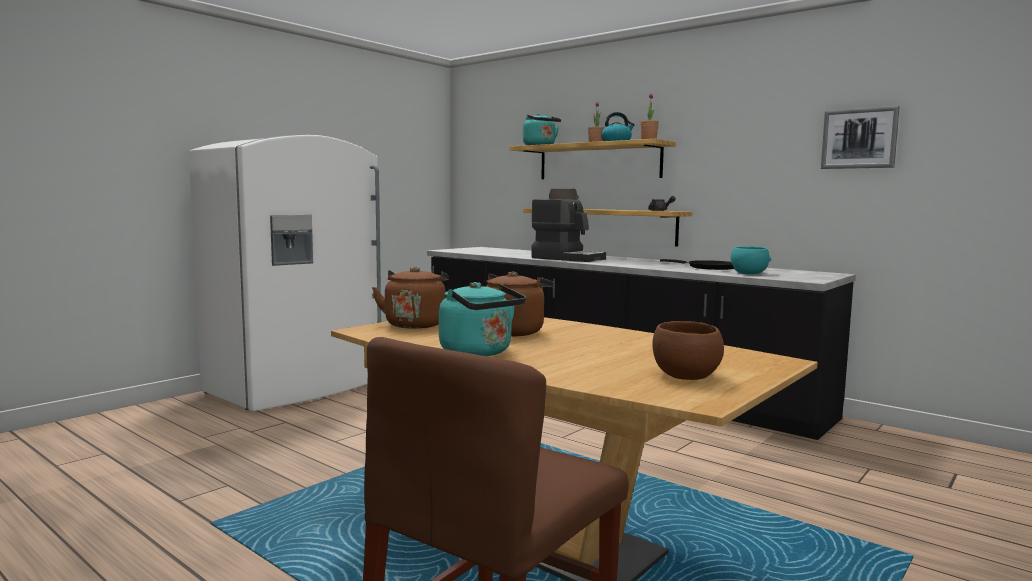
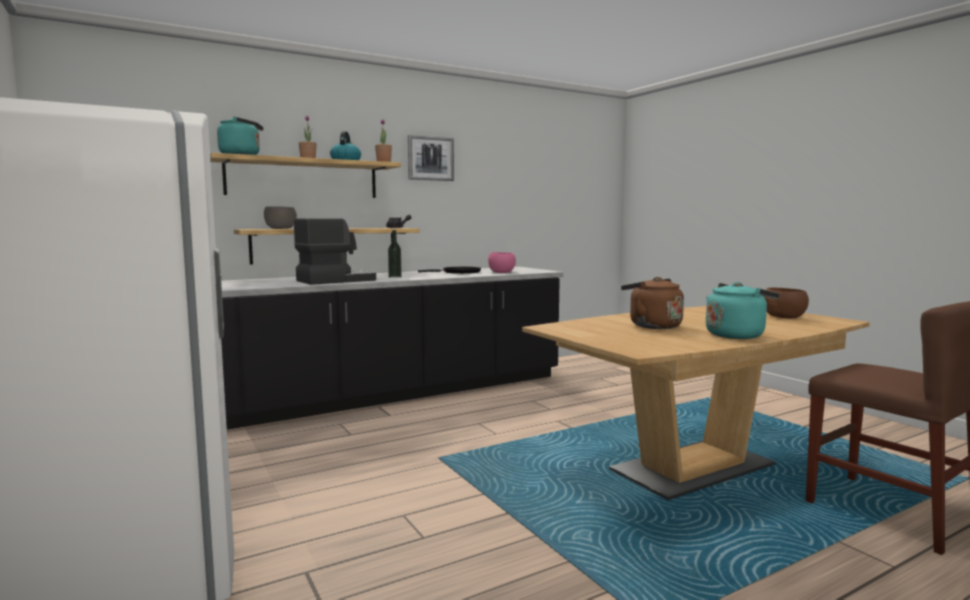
camera: 70 degrees left, 0 degrees up
brown kettle [372,267,449,329] -> none
turquoise bowl [731,246,771,274] -> pink bowl [488,252,516,273]
picture [821,106,900,169] -> picture moved to [408,135,454,181]
none -> bottle [388,230,402,278]

